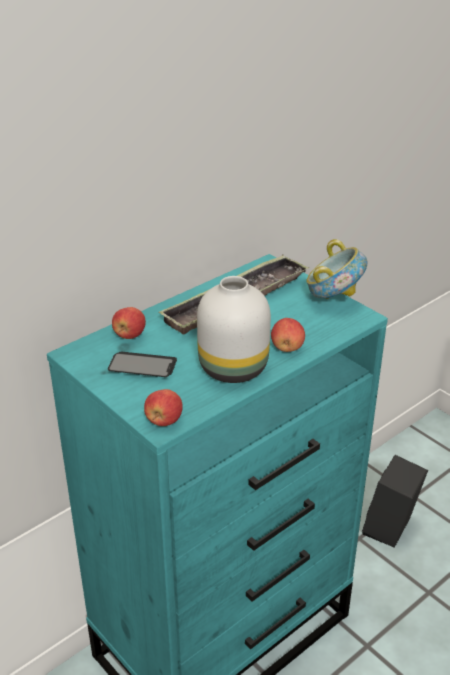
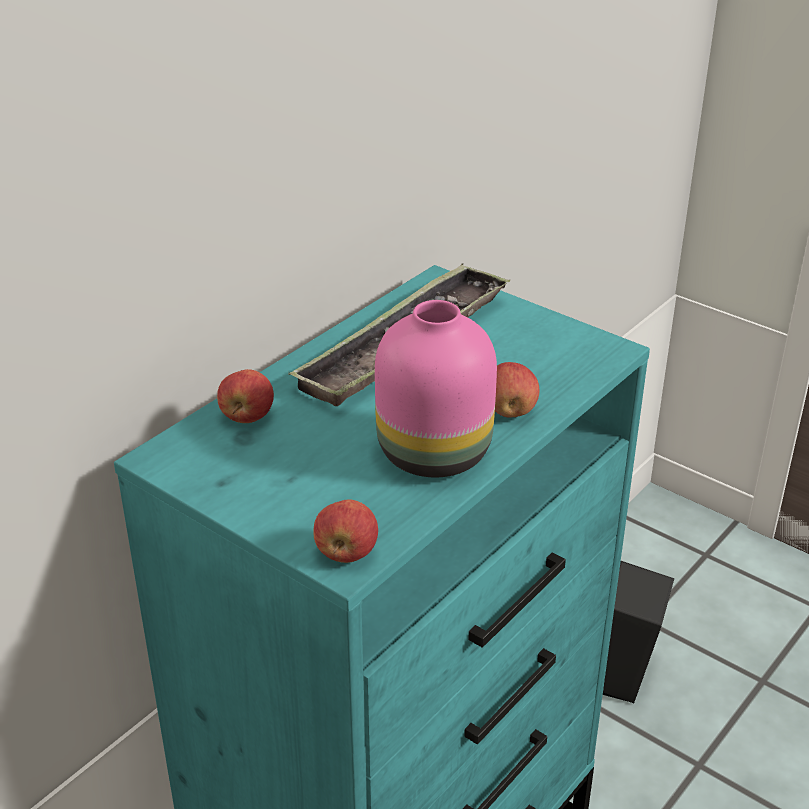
camera: 10 degrees left, 0 degrees up
phone [108,352,177,377] -> none
white vase [197,276,271,383] -> pink vase [375,300,497,477]
bowl [307,239,367,299] -> none

